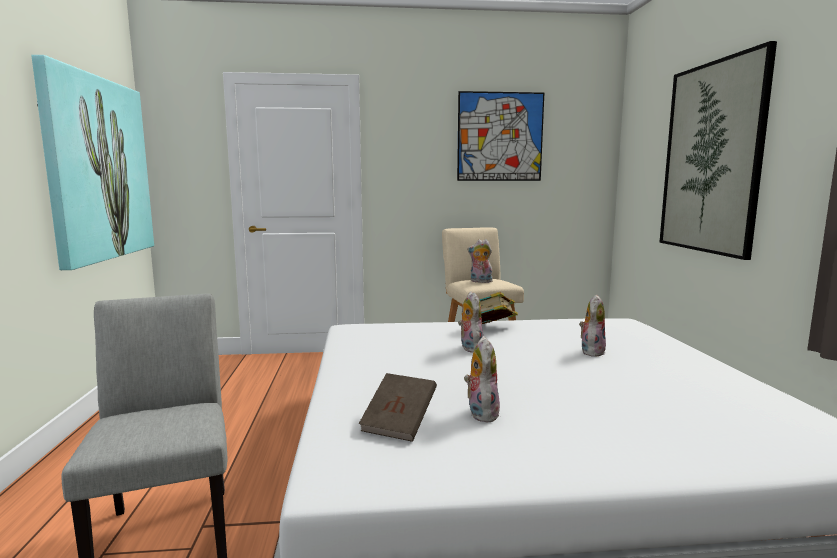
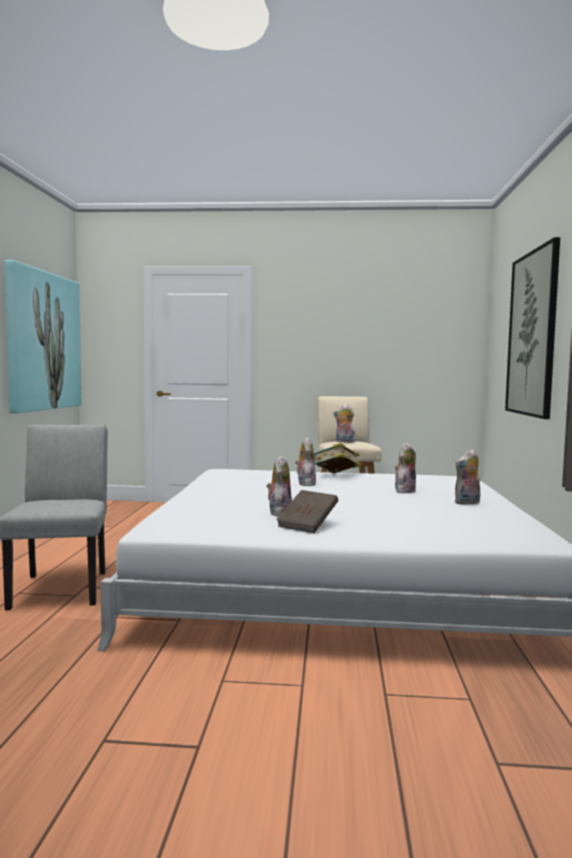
camera: 10 degrees right, 5 degrees down
brown book [359,373,437,442] -> brown book moved to [276,490,338,533]
picture [457,91,544,181] -> none
none -> plush toy [455,449,480,505]

